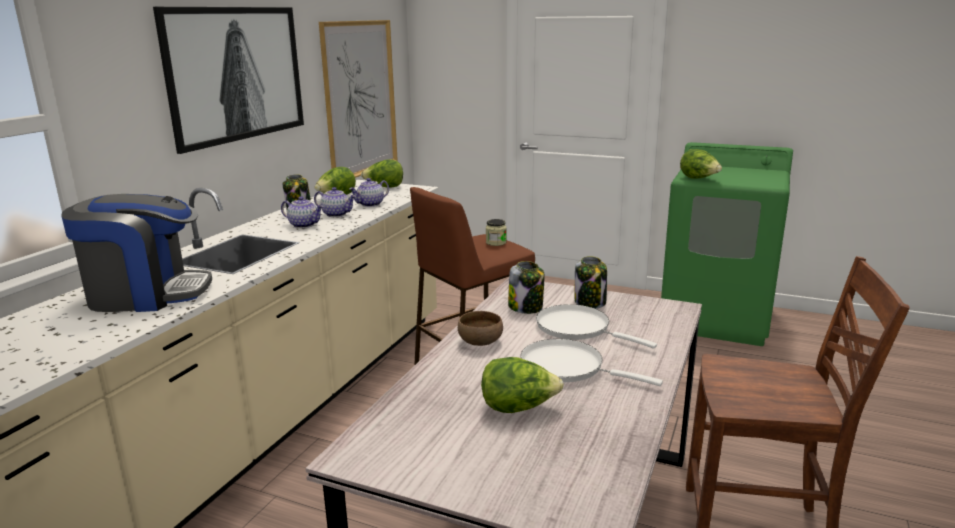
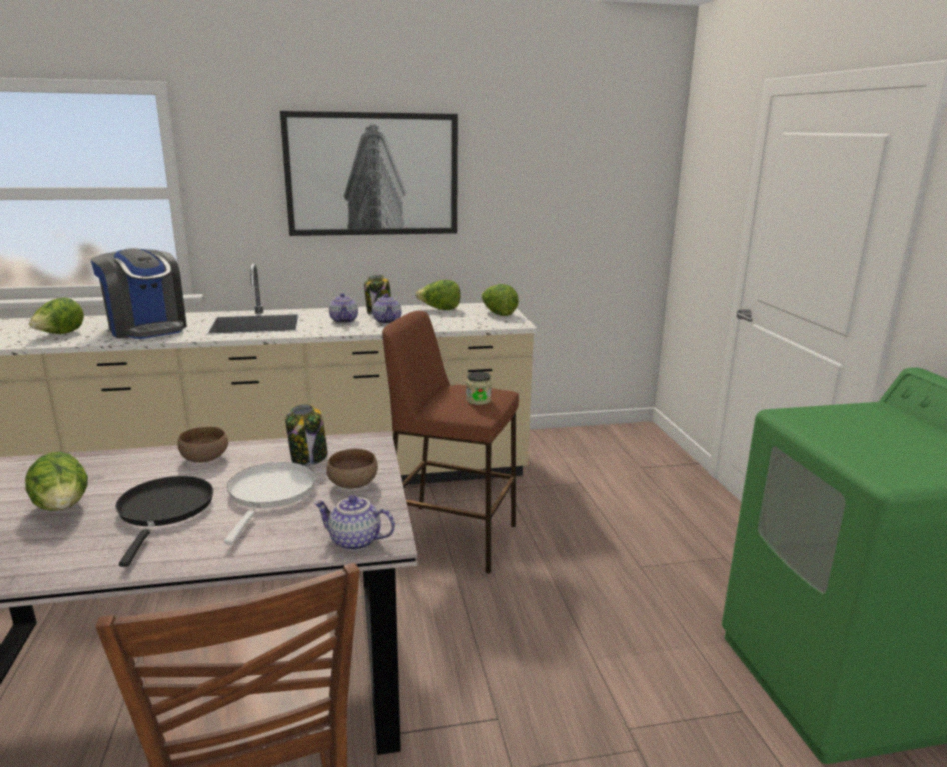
camera: 55 degrees right, 0 degrees up
picture [319,20,398,178] -> none
teapot [349,178,389,207] -> teapot moved to [314,495,395,551]
white frying pan [520,339,663,386] -> black frying pan [115,476,213,567]
jar [575,256,607,309] -> brown bowl [326,449,378,489]
lettuce [680,149,722,178] -> lettuce moved to [29,298,84,334]

